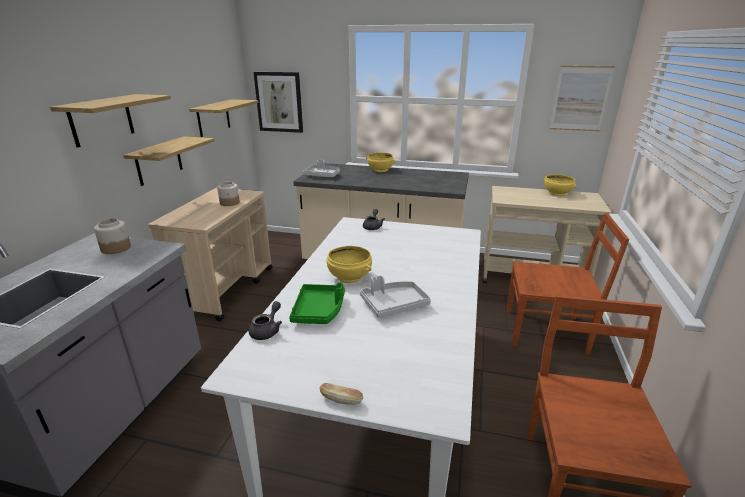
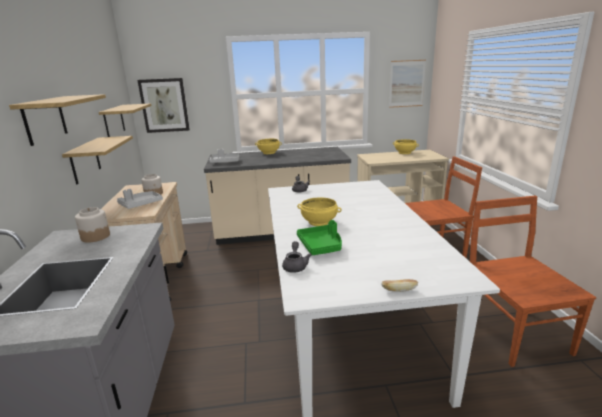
camera: 20 degrees left, 5 degrees down
grey tray [360,275,431,318] -> grey tray moved to [117,189,163,209]

